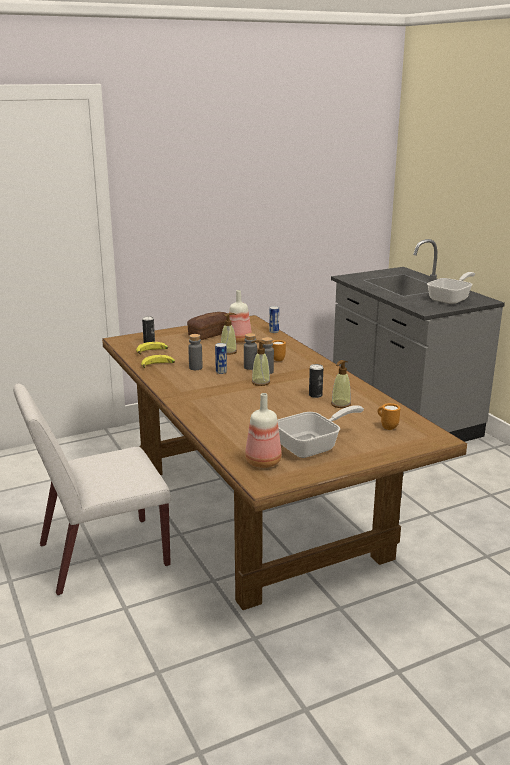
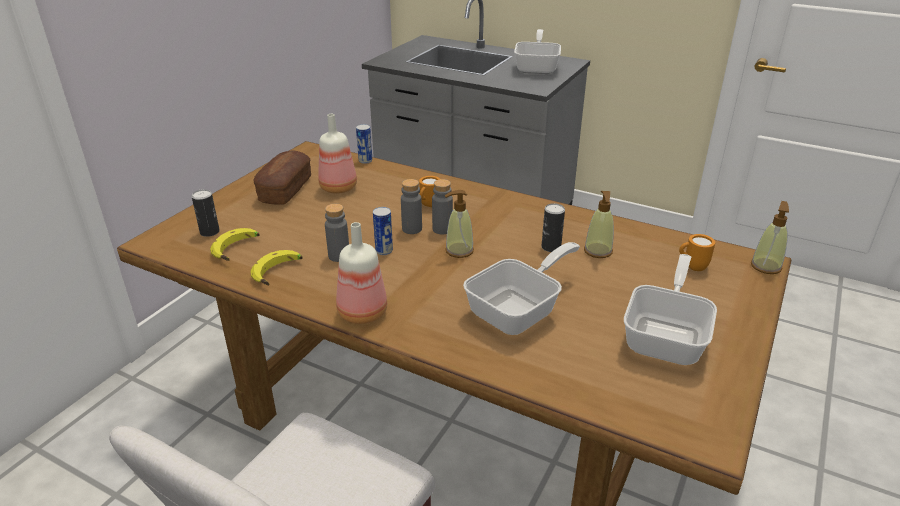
camera: 35 degrees left, 10 degrees up
soap dispenser [221,313,237,355] -> soap dispenser moved to [751,201,789,274]
bottle [245,393,282,468] -> bottle moved to [336,222,387,324]
none -> frying pan [463,242,580,335]

